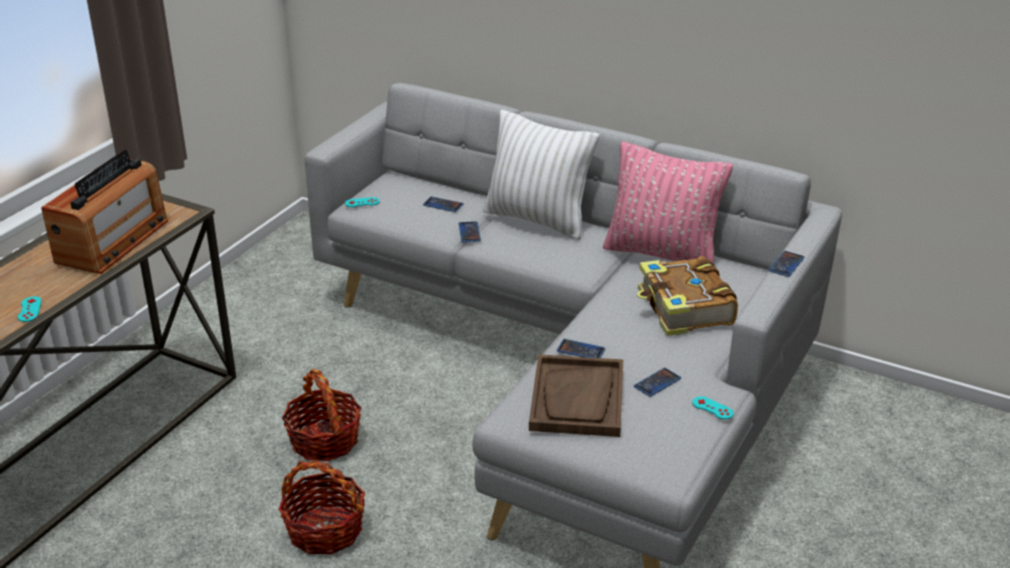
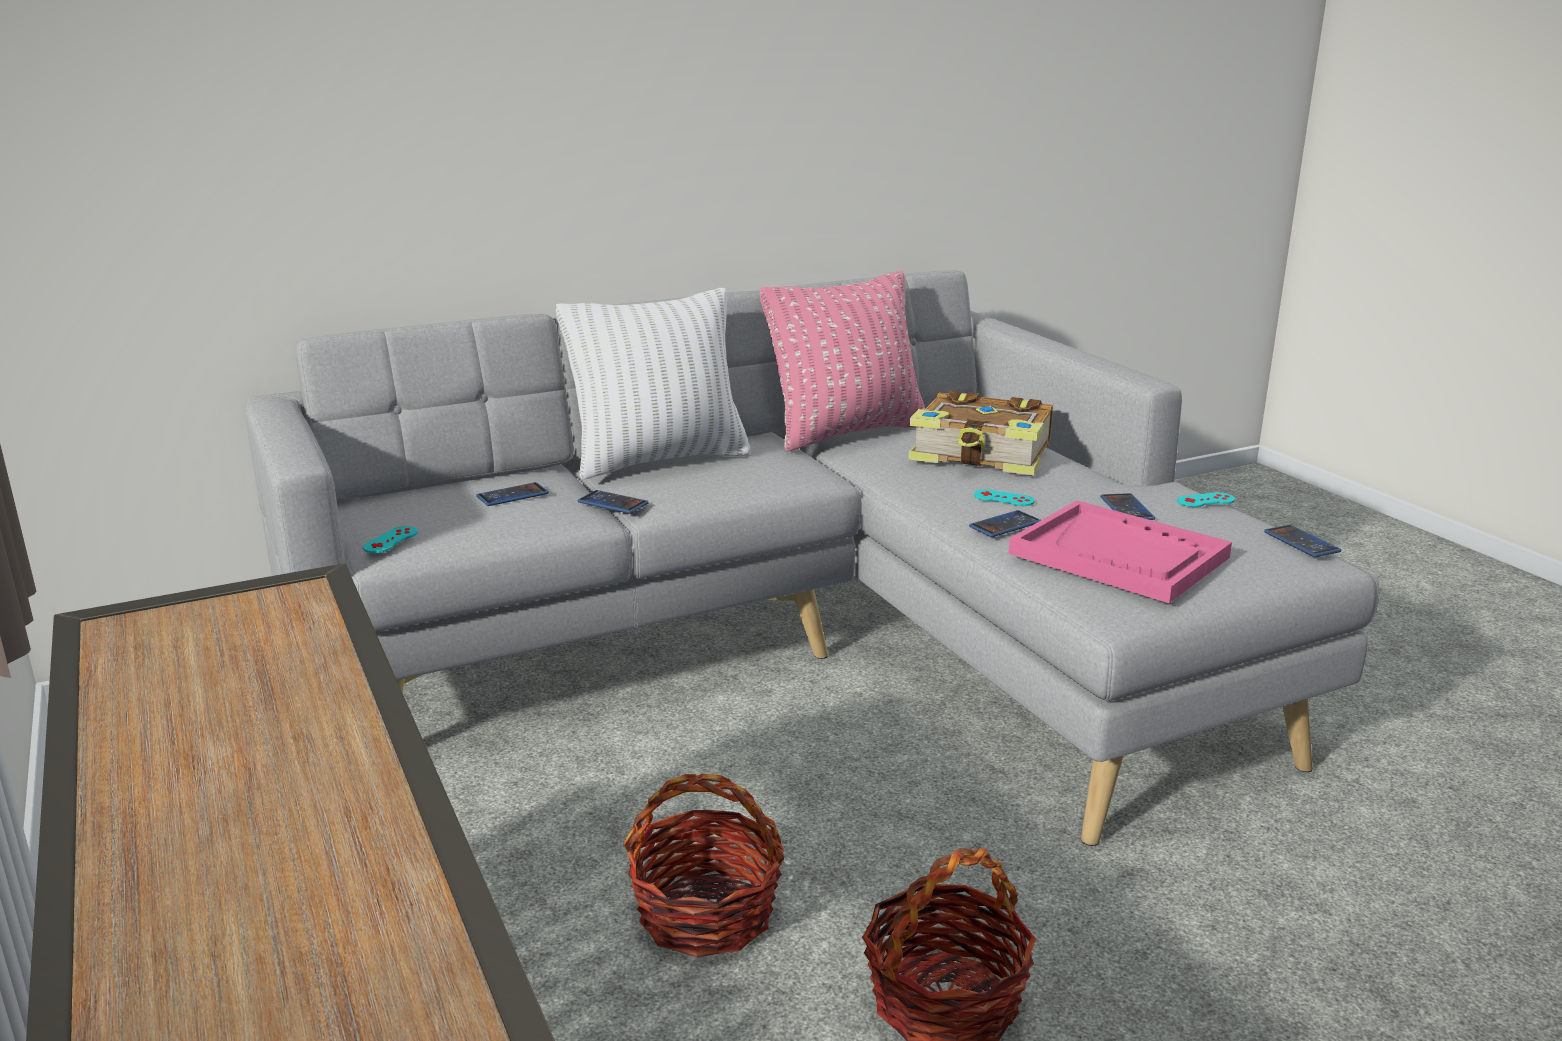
camera: 55 degrees left, 10 degrees down
turquoise game controller [18,296,42,322] -> turquoise game controller moved to [974,489,1035,506]
radio [41,150,168,274] -> none
brown tray [529,354,623,437] -> pink tray [1008,500,1232,603]
phone [768,251,805,277] -> phone moved to [1264,525,1342,557]

